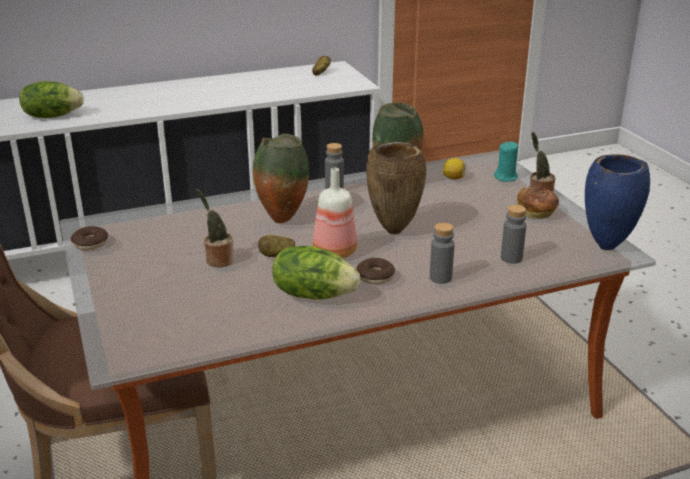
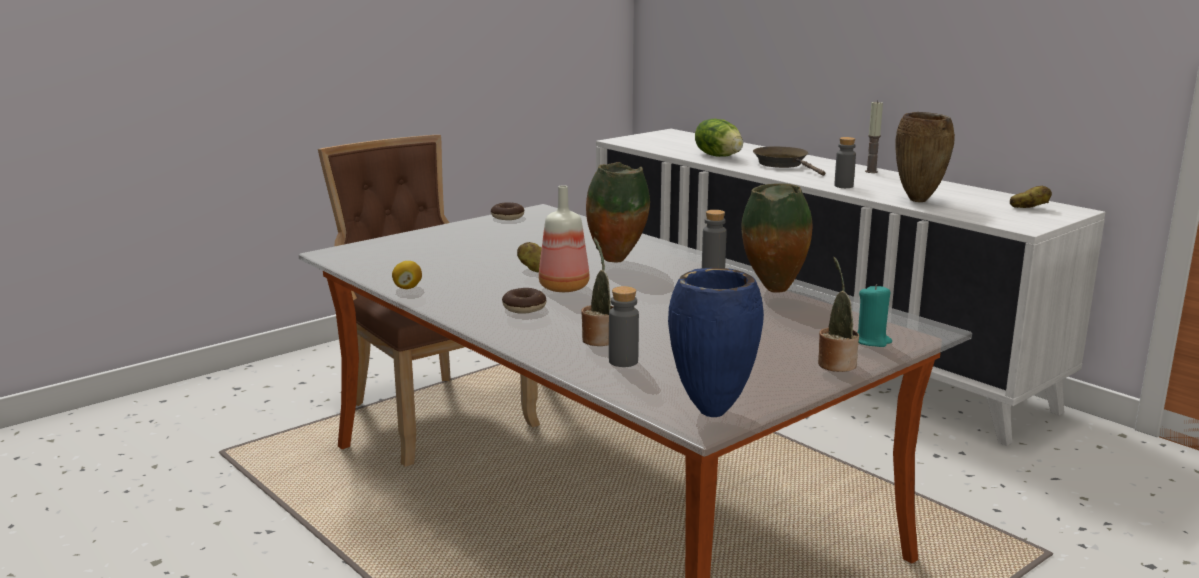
camera: 70 degrees right, 10 degrees down
potted plant [196,189,234,267] -> potted plant moved to [581,238,614,346]
lettuce [272,246,360,300] -> none
brown vase [366,142,426,234] -> brown vase moved to [895,112,955,202]
grey bottle [430,223,455,284] -> grey bottle moved to [834,137,856,188]
lemon [443,158,466,179] -> lemon moved to [392,261,422,289]
bread [517,187,559,219] -> none
none -> brown frying pan [753,147,825,176]
none -> candle [865,100,883,173]

